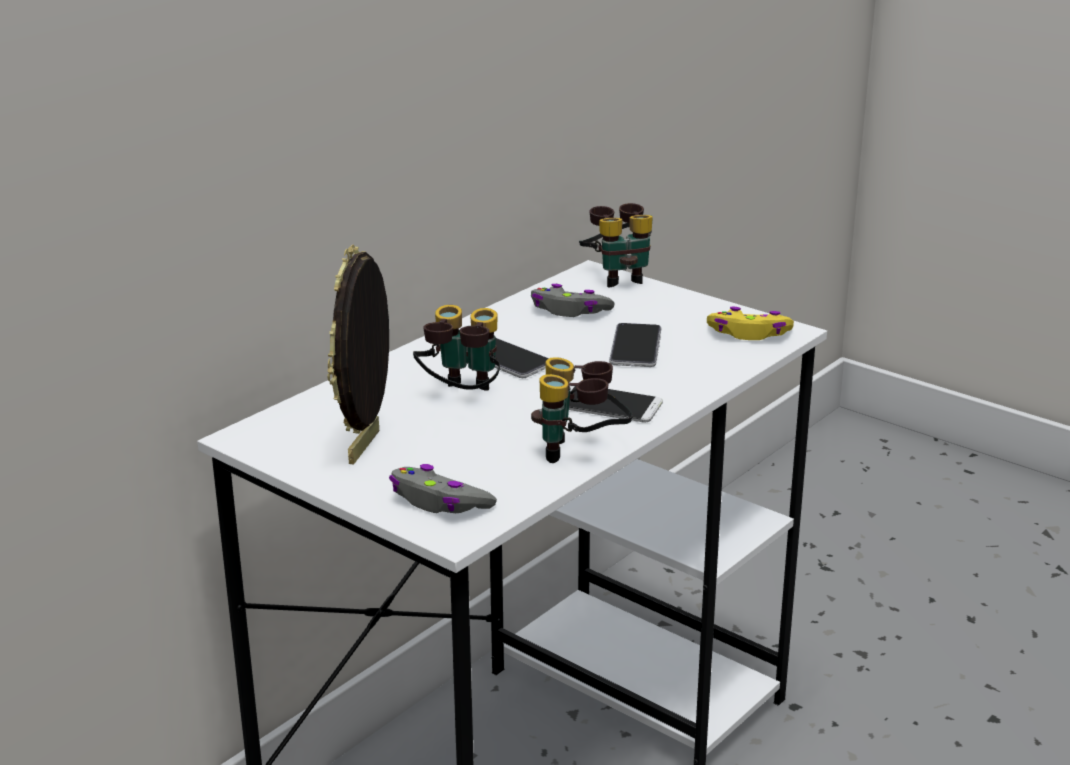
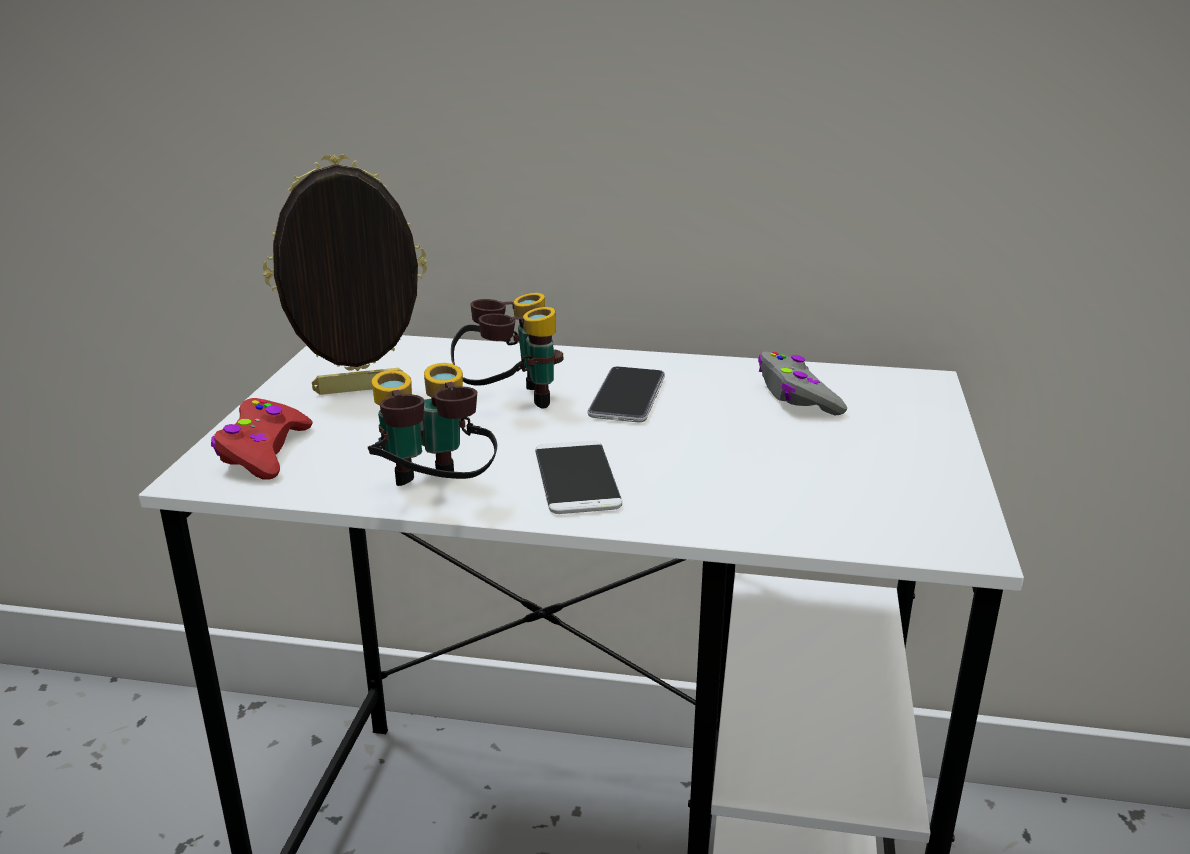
camera: 60 degrees right, 0 degrees up
grey game controller [389,464,497,513] -> red game controller [211,398,313,480]
binoculars [579,203,653,288] -> none
phone [609,323,661,367] -> none
yellow game controller [707,307,794,340] -> none

